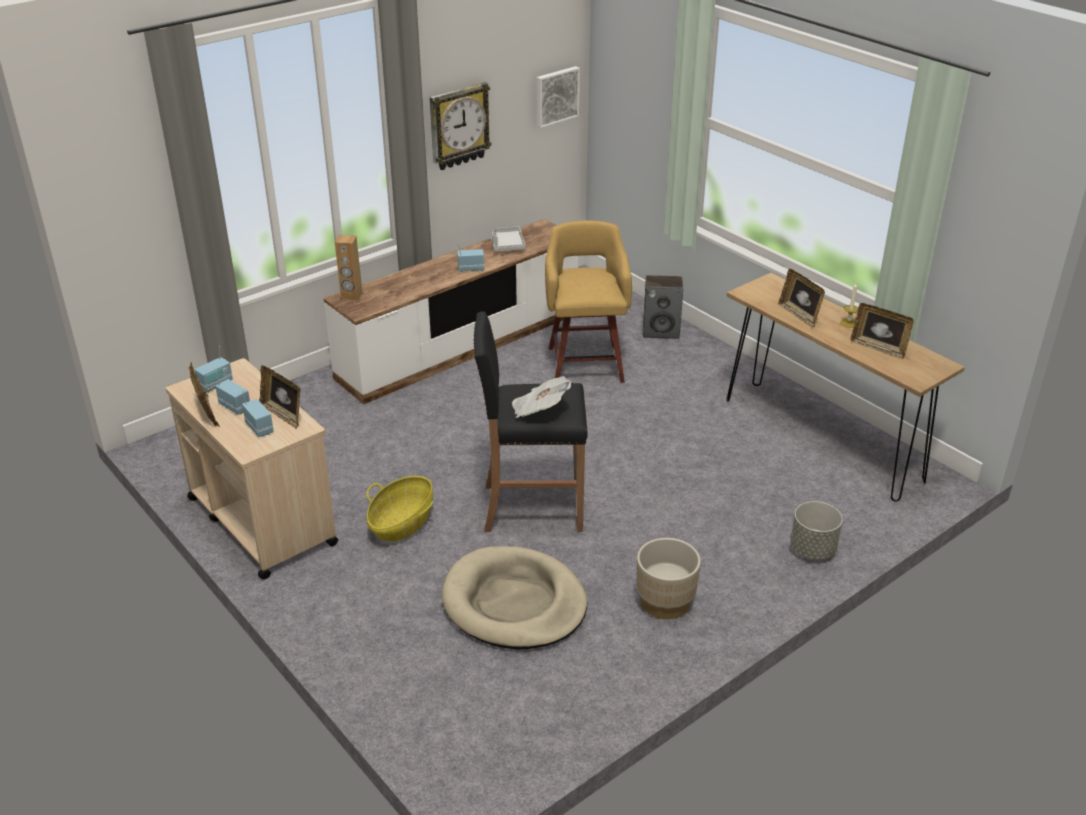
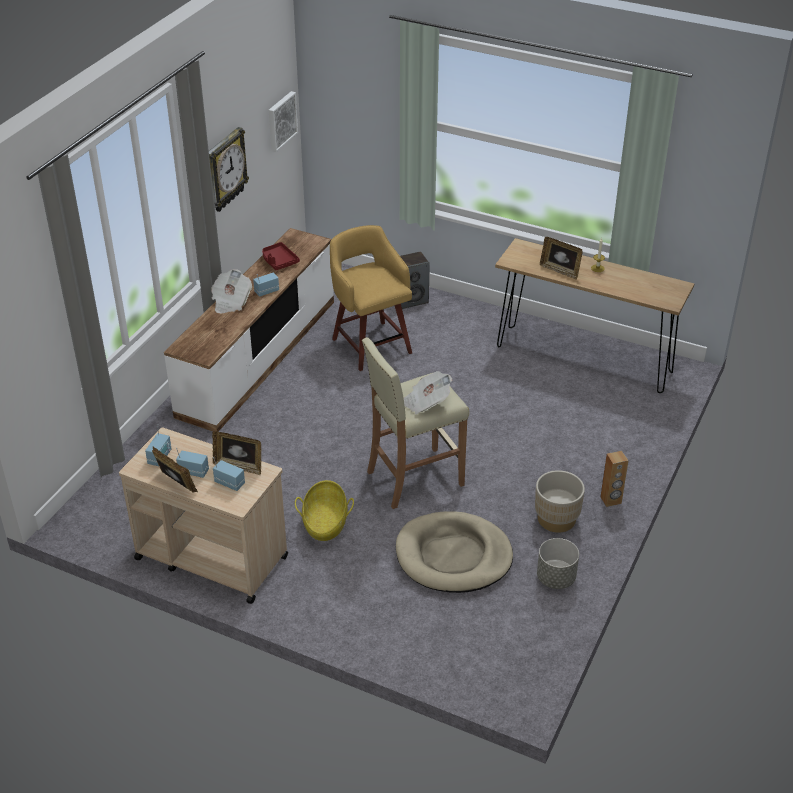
camera: 25 degrees left, 5 degrees up
brown speaker [335,235,363,301] -> brown speaker moved to [600,451,629,507]
black stool [474,311,588,532] -> beige stool [362,337,469,509]
grey tray [491,227,526,252] -> red tray [262,242,300,270]
grey planter [790,501,843,560] -> grey planter moved to [537,538,579,589]
picture frame [851,303,914,359] -> none
none -> newspaper [211,269,252,313]

